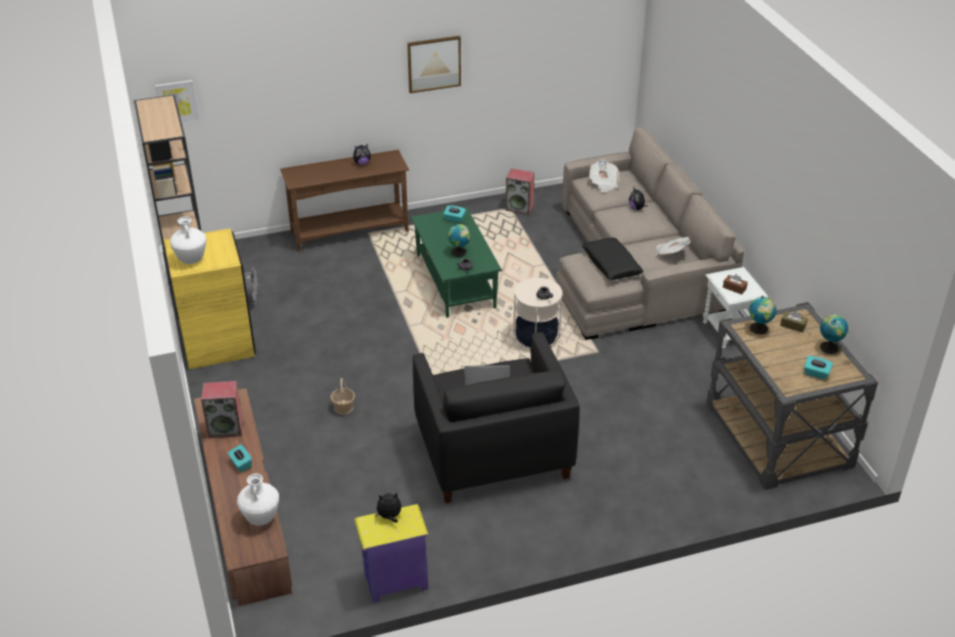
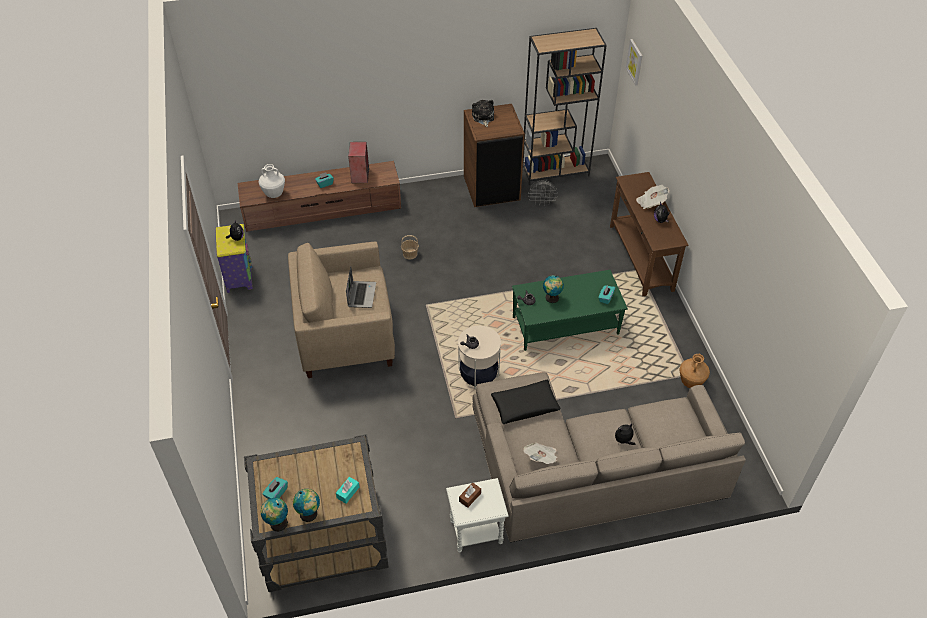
camera: 95 degrees right, 10 degrees up
yellow cabinet [164,228,256,369] -> brown cabinet [464,104,525,207]
white vase [170,217,206,264] -> plush toy [472,100,494,127]
picture [407,36,461,93] -> none
black armchair [413,332,580,503] -> beige armchair [288,242,395,378]
speaker [506,169,535,215] -> brown vase [679,354,710,388]
newspaper [589,160,619,193] -> newspaper moved to [636,185,670,209]
globe [749,296,777,334] -> globe moved to [261,498,288,531]
brown tissue box [780,311,808,332] -> turquoise tissue box [336,477,359,504]

